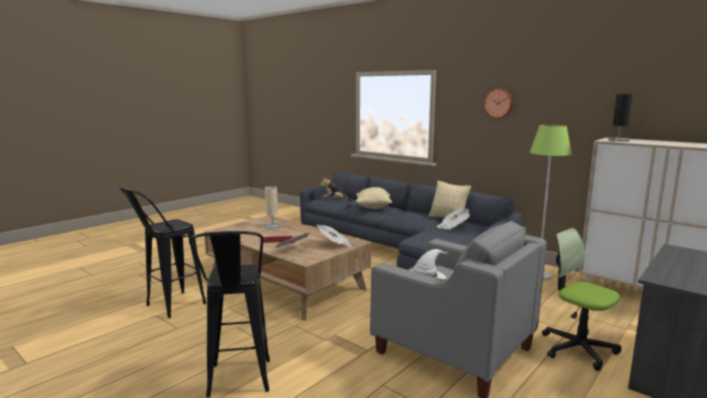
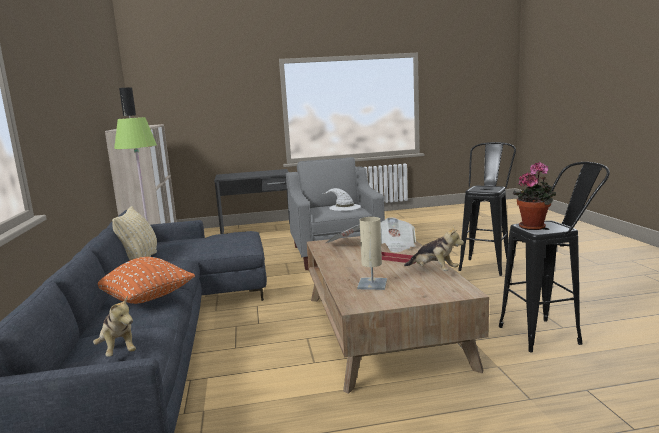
camera: 140 degrees left, 0 degrees up
beige pillow [356,187,392,209] -> orange pillow [98,257,195,304]
newspaper [437,208,470,230] -> none
wall clock [484,89,513,118] -> none
office chair [542,228,622,371] -> none
none -> plush toy [404,225,464,271]
none -> potted plant [513,162,556,230]

